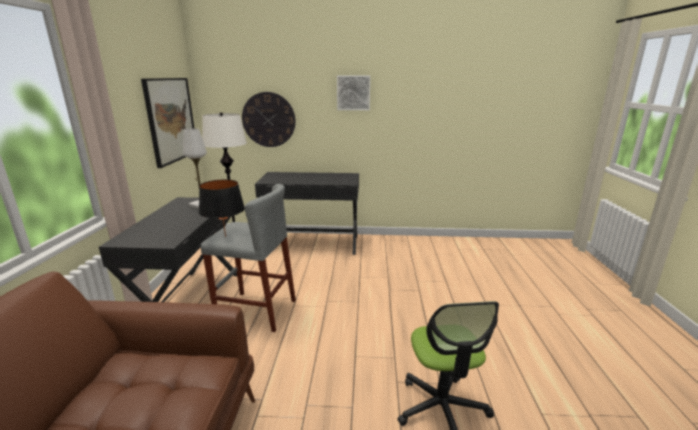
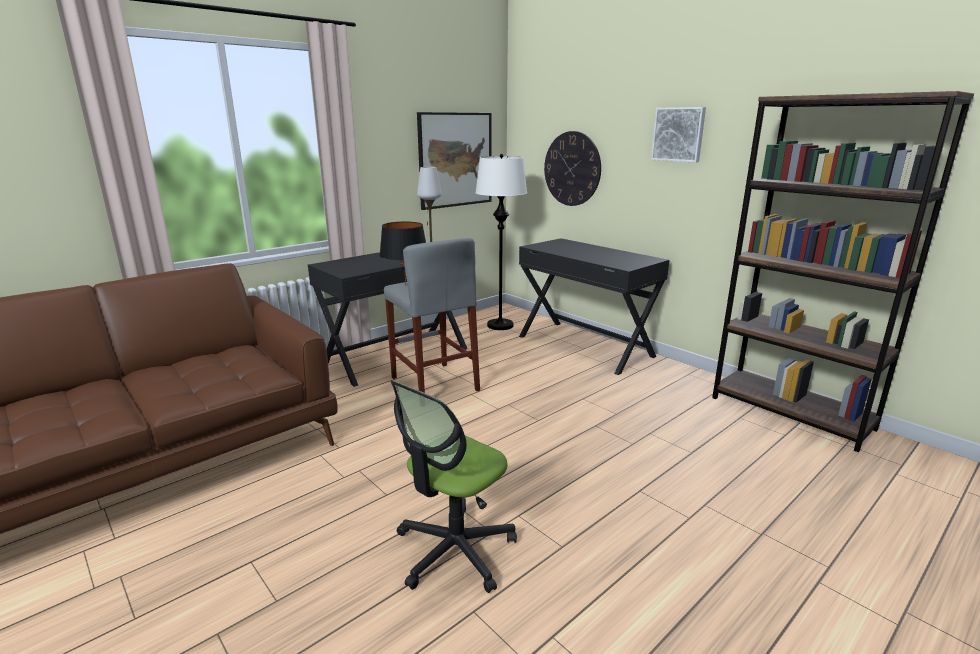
camera: 45 degrees right, 0 degrees up
none -> brown bookcase [712,91,974,452]

